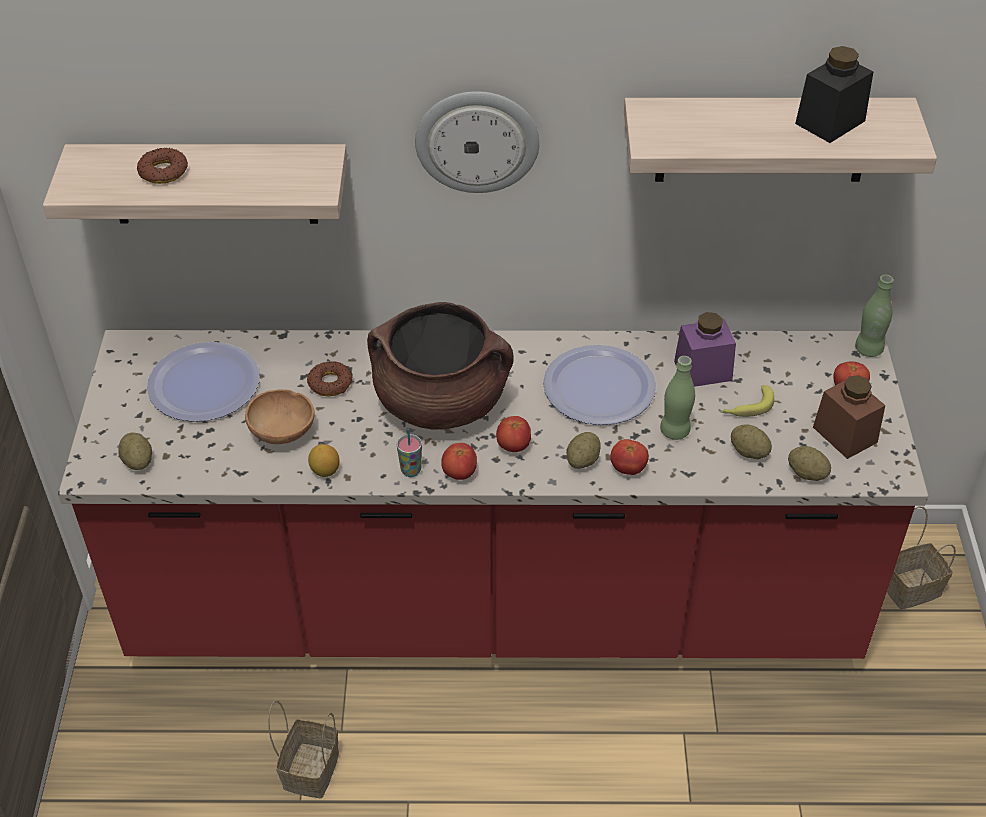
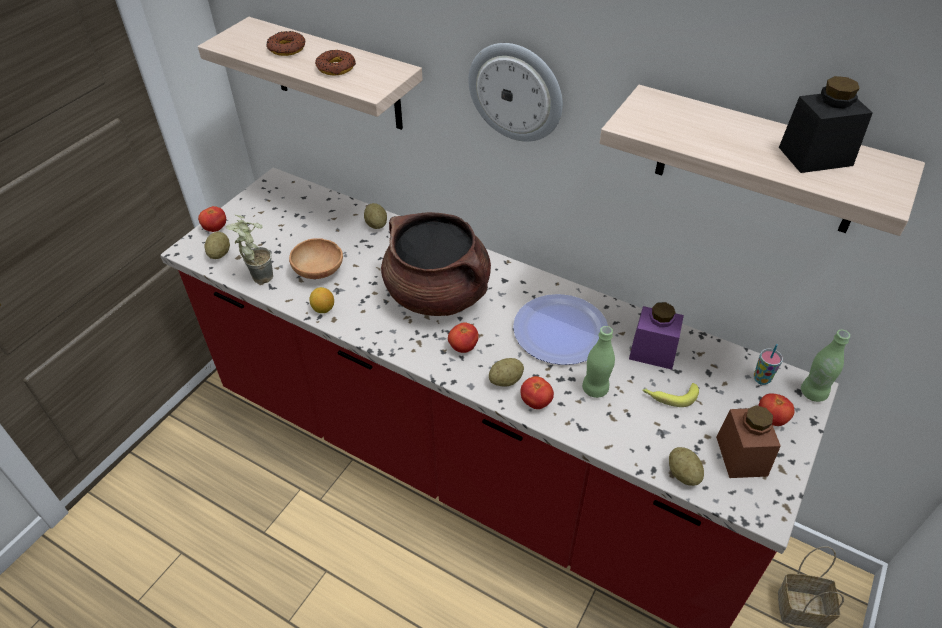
camera: 30 degrees right, 0 degrees up
plate [147,342,260,422] -> none
basket [268,700,339,799] -> none
donut [307,361,352,397] -> donut moved to [315,50,356,76]
cup [397,429,422,477] -> cup moved to [754,344,783,385]
tomato [441,443,477,480] -> tomato moved to [198,206,226,232]
potato [731,424,772,459] -> potato moved to [364,203,387,229]
none -> potted plant [226,214,273,284]

